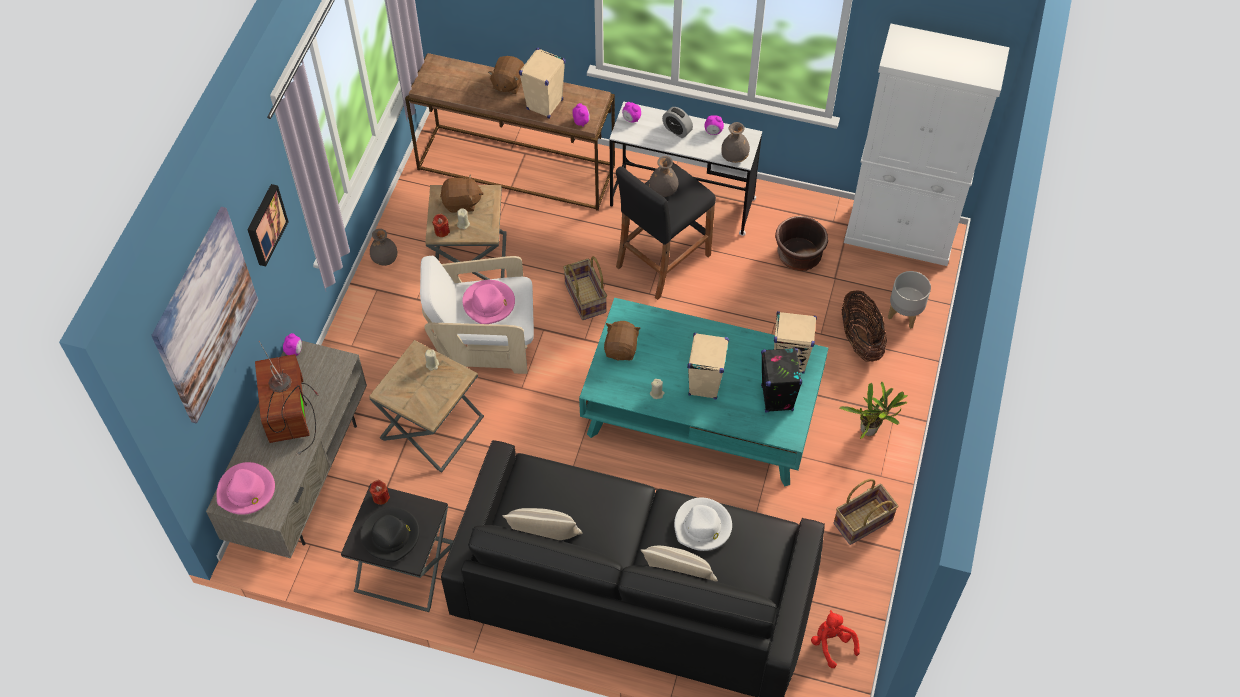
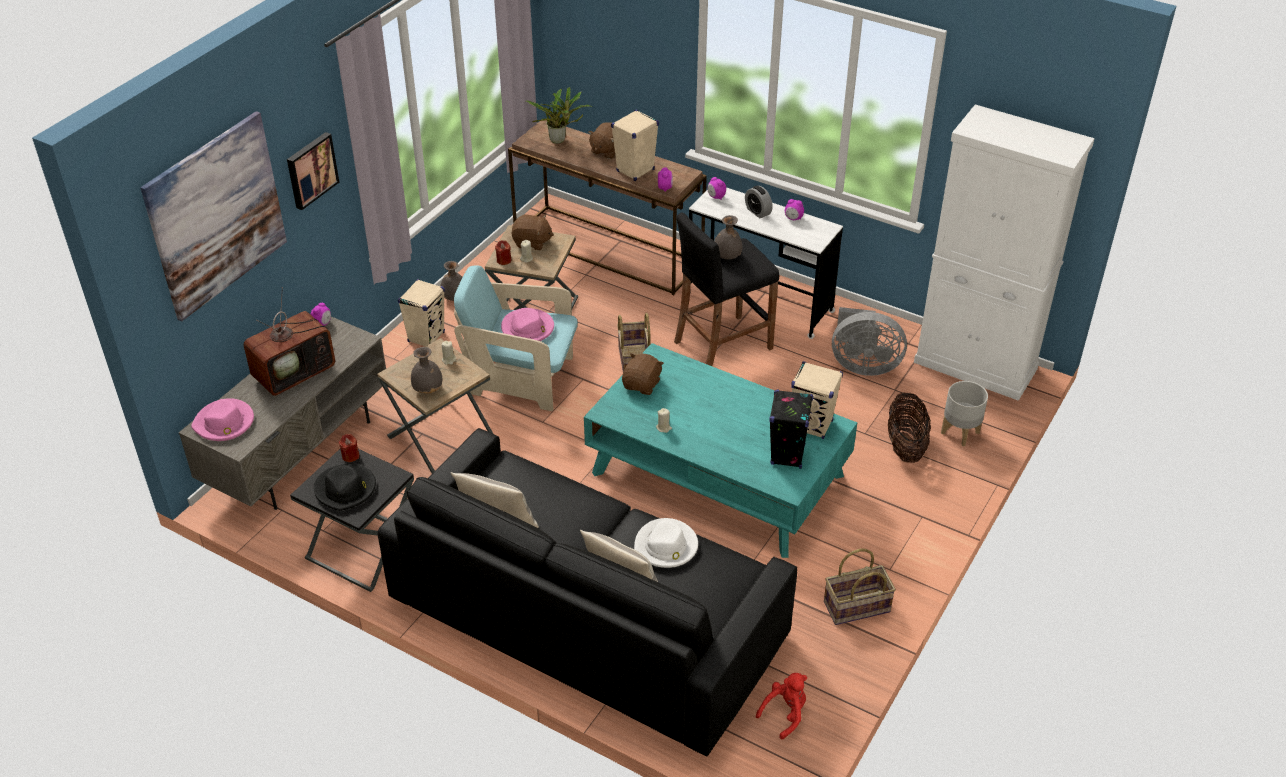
camera: 15 degrees right, 15 degrees down
television [255,341,319,455] -> television turned 135 degrees counterclockwise [243,287,336,396]
white armchair [420,256,534,374] -> turquoise armchair [454,266,578,411]
beige speaker [687,333,729,399] -> beige speaker moved to [398,279,445,347]
grey vase [721,122,750,163] -> grey vase moved to [411,347,442,393]
brown planter [775,216,828,271] -> grey fan [832,307,907,376]
red plush toy [811,610,860,668] -> red plush toy turned 60 degrees clockwise [756,673,807,739]
potted plant [839,382,908,439] -> potted plant moved to [526,87,592,144]

